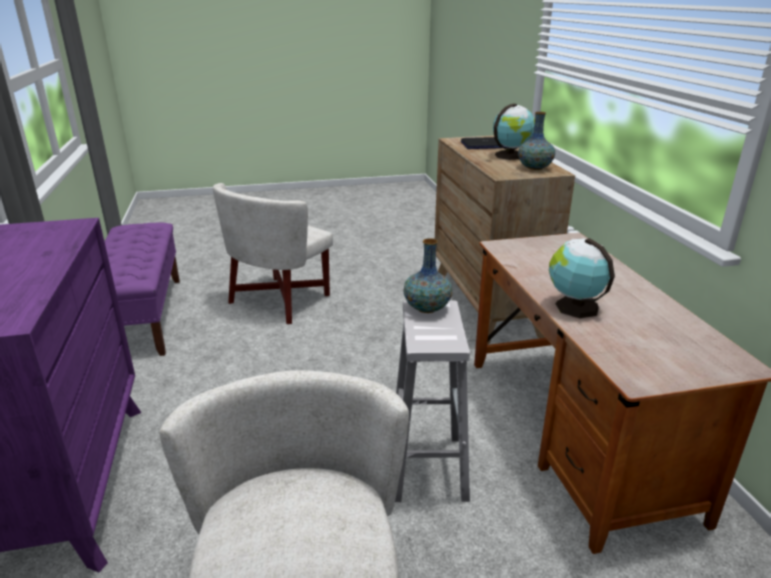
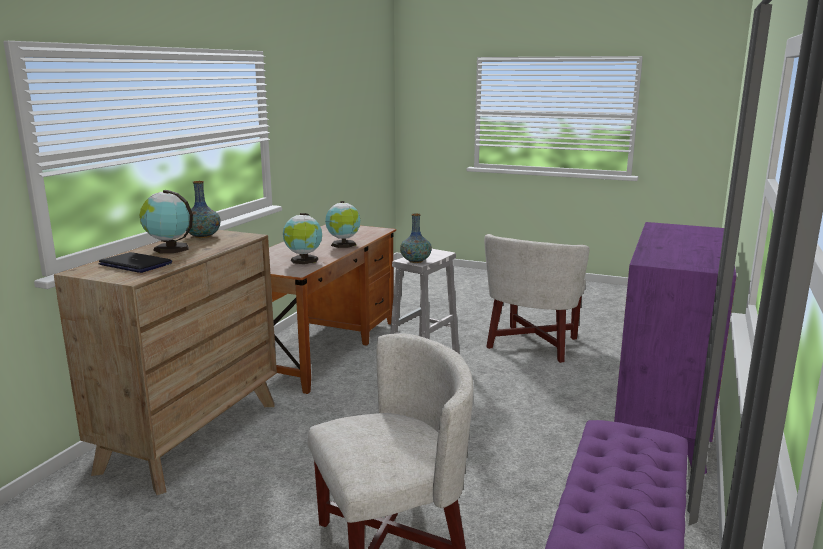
camera: 145 degrees left, 10 degrees down
none -> globe [283,213,322,264]

